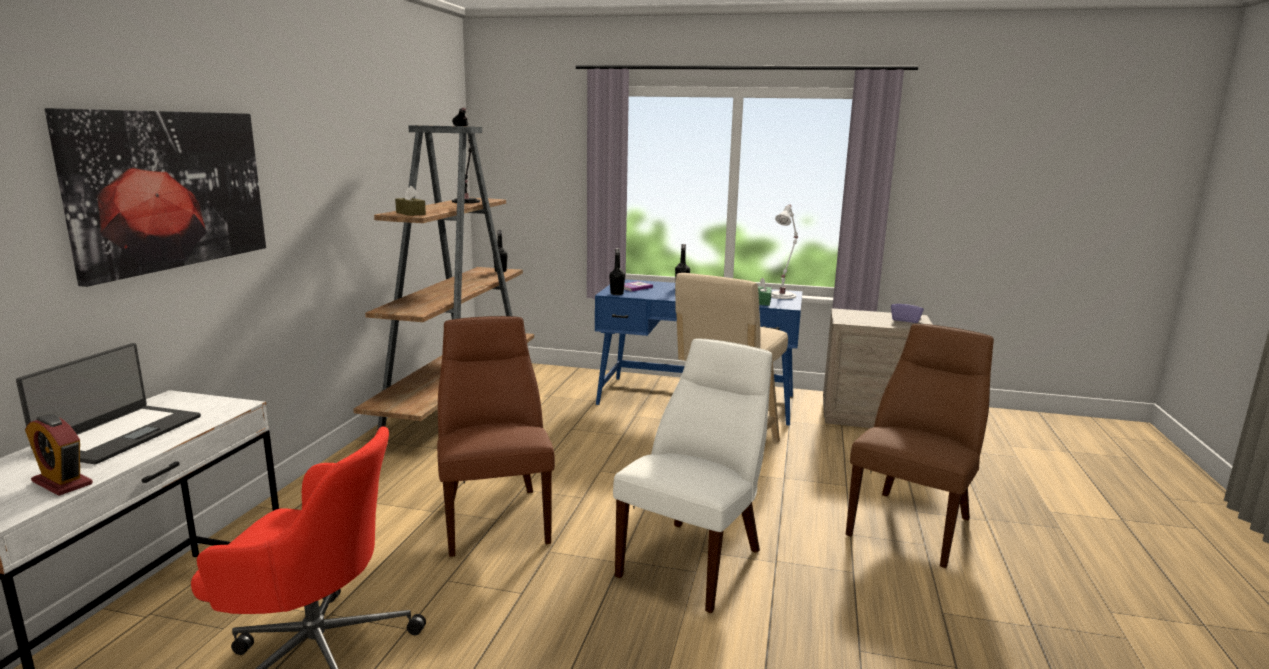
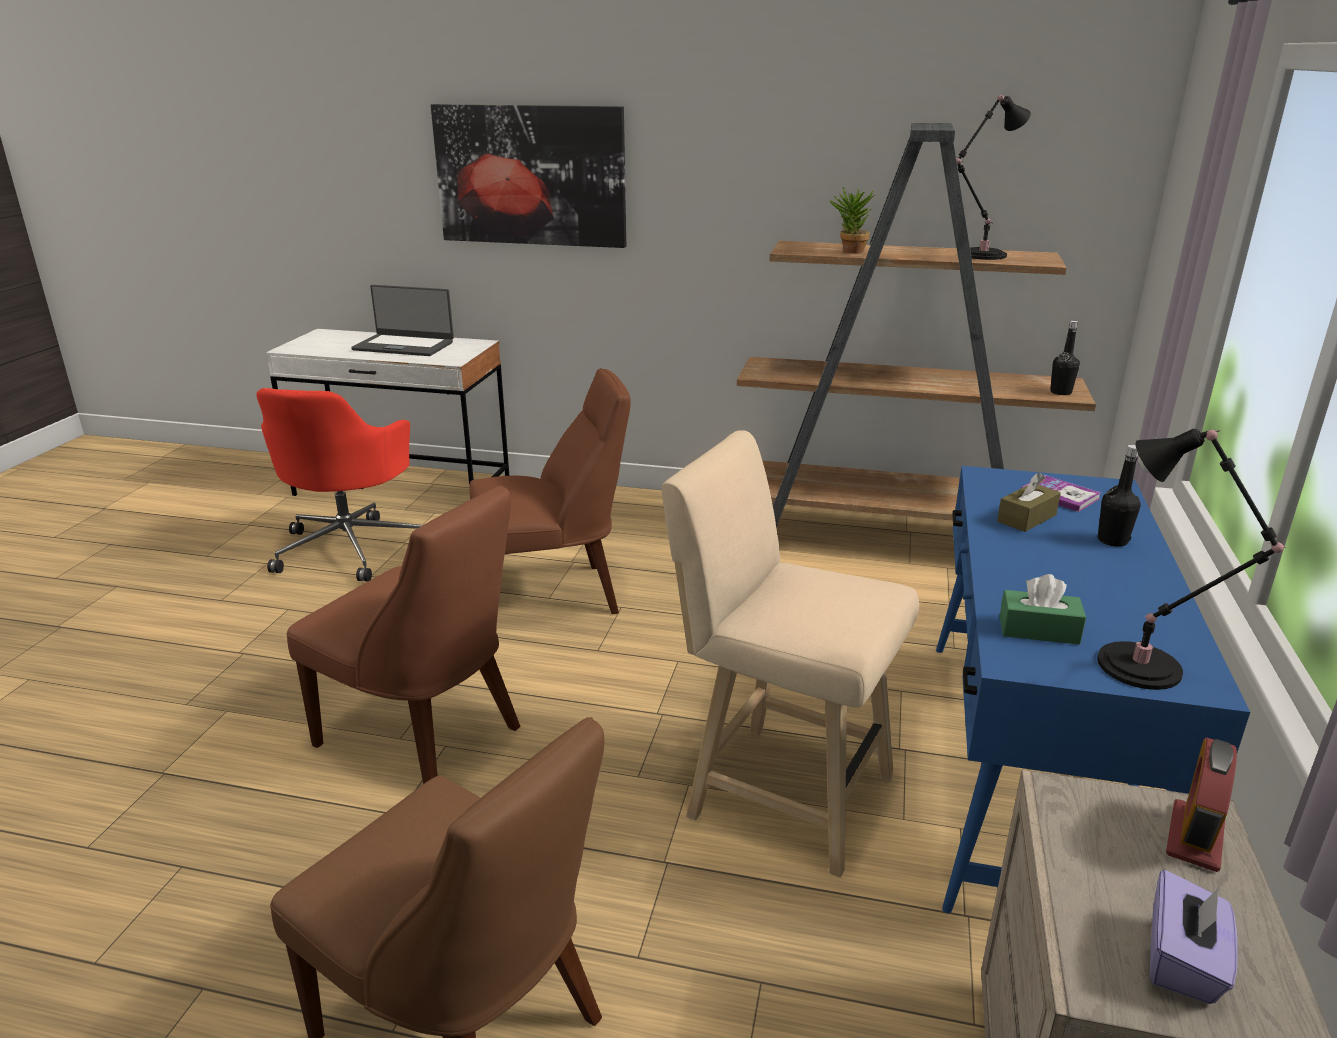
camera: 90 degrees right, 10 degrees up
alarm clock [25,414,93,496] -> alarm clock moved to [1166,737,1237,872]
brown tissue box [395,186,426,216] -> brown tissue box moved to [997,473,1061,532]
black bottle [609,248,625,295] -> none
white chair [613,339,772,613] -> brown chair [287,486,520,784]
white table lamp [771,204,798,299] -> black table lamp [1097,429,1287,690]
none -> potted plant [829,187,875,254]

